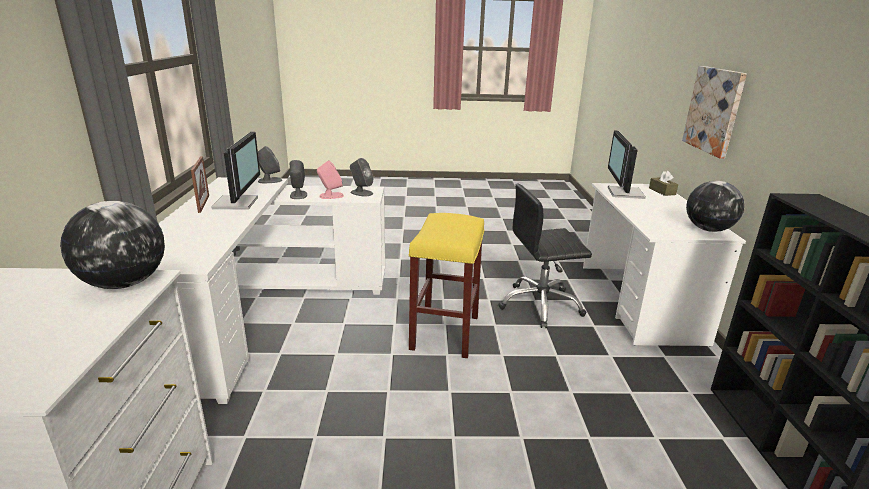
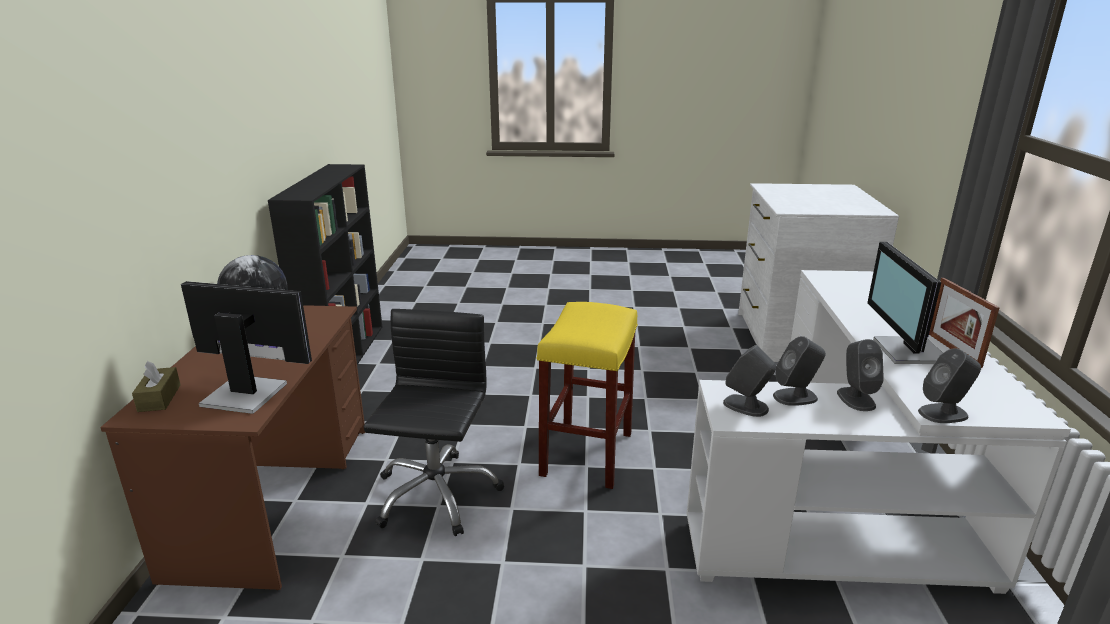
camera: 175 degrees left, 0 degrees up
globe [60,201,165,289] -> none
pink speaker [317,160,344,199] -> grey speaker [773,336,826,406]
black office chair [498,184,592,328] -> black office chair turned 75 degrees counterclockwise [363,309,504,536]
white desk [583,183,746,346] -> brown desk [100,305,365,590]
monitor [608,131,646,199] -> monitor turned 90 degrees counterclockwise [181,281,312,414]
picture [682,66,747,159] -> none

